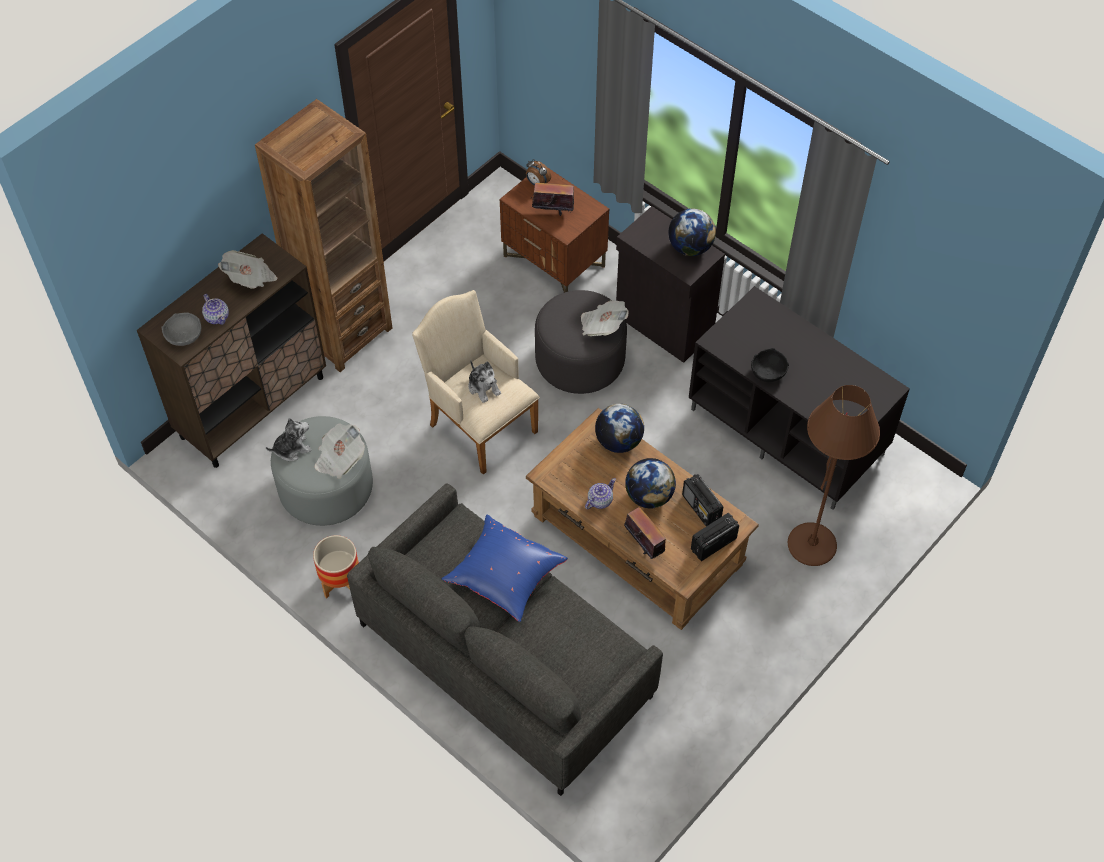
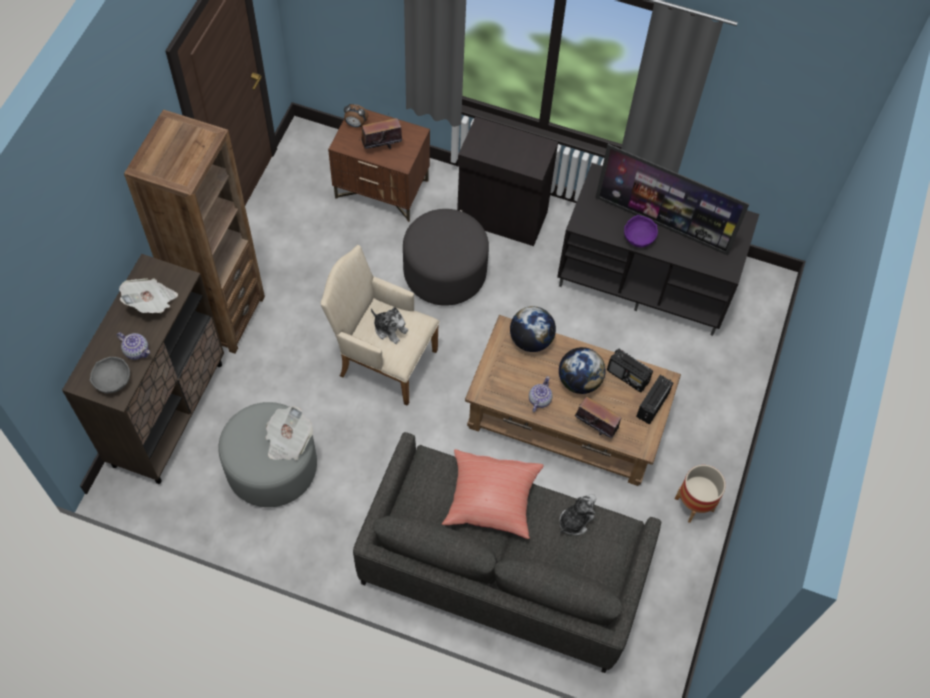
camera: 25 degrees left, 5 degrees up
plush toy [266,418,311,461] -> plush toy moved to [559,494,596,536]
planter [313,535,359,598] -> planter moved to [675,465,726,523]
blue pillow [442,515,568,622] -> red pillow [442,449,544,539]
newspaper [581,300,629,336] -> none
globe [668,208,716,256] -> none
black bowl [751,348,789,382] -> purple bowl [624,215,658,247]
brown floor lamp [788,385,880,566] -> none
none -> television [595,144,749,256]

